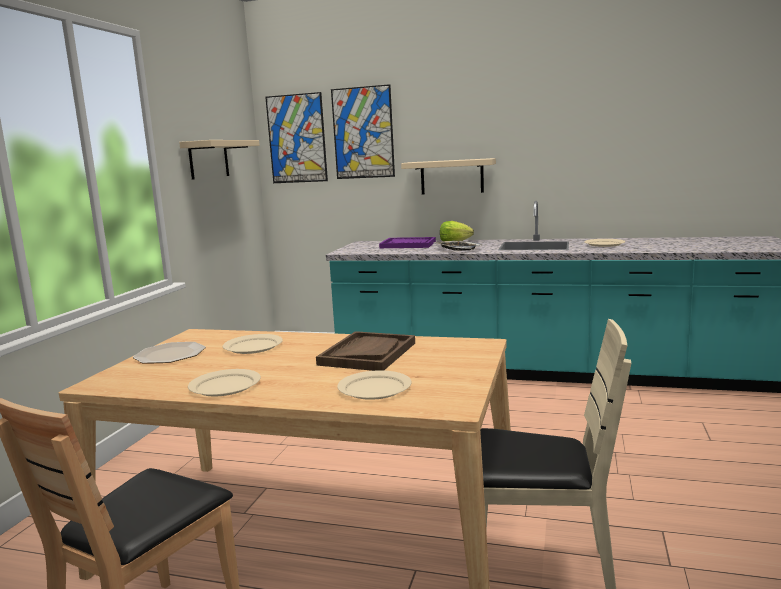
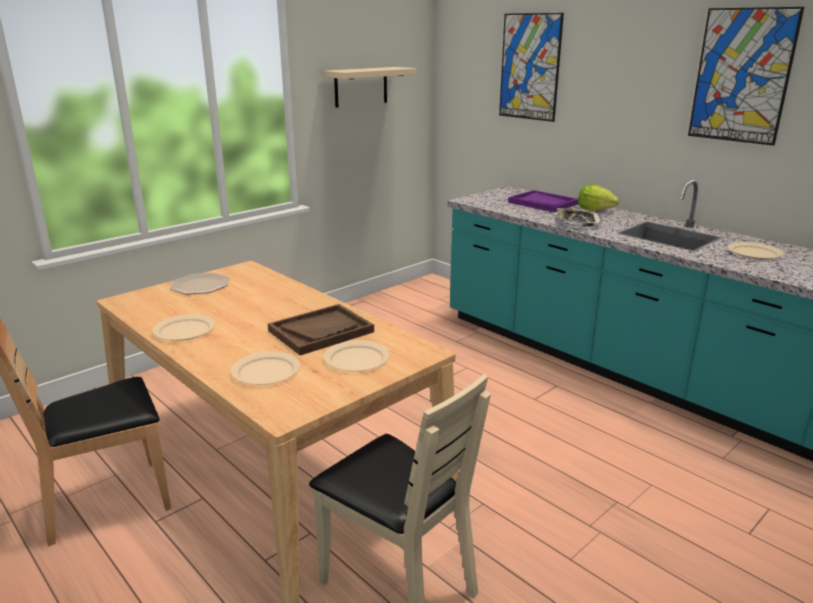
camera: 30 degrees right, 10 degrees up
beige plate [223,334,283,354] -> beige plate moved to [324,340,390,372]
picture [265,92,328,183] -> picture moved to [688,7,804,146]
beige shelf [401,158,496,195] -> none

